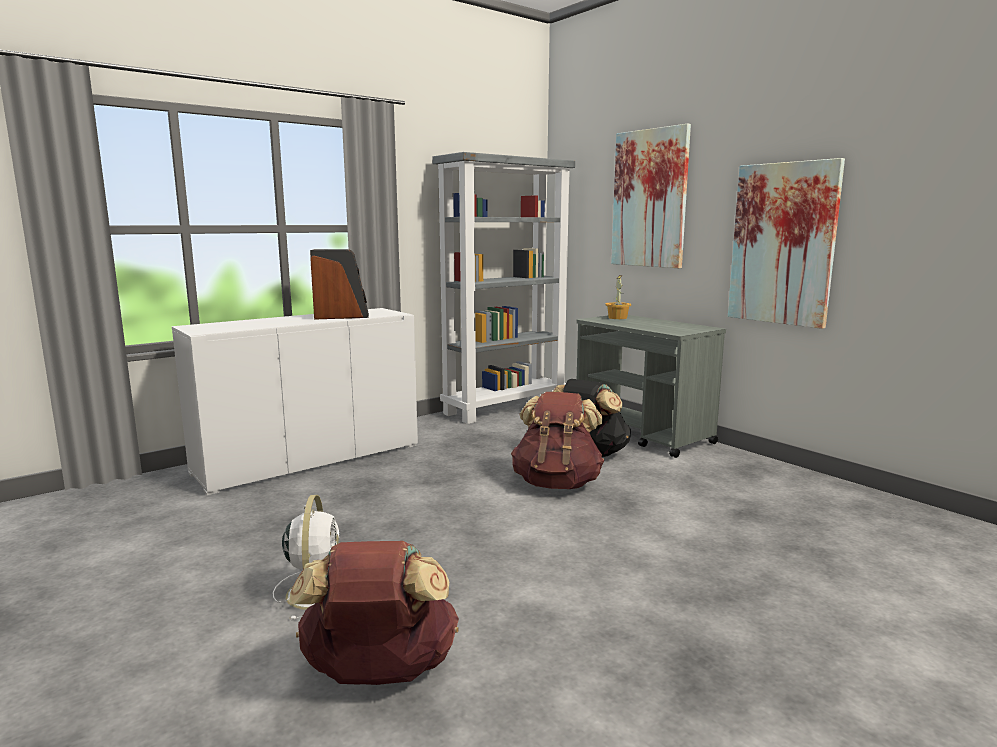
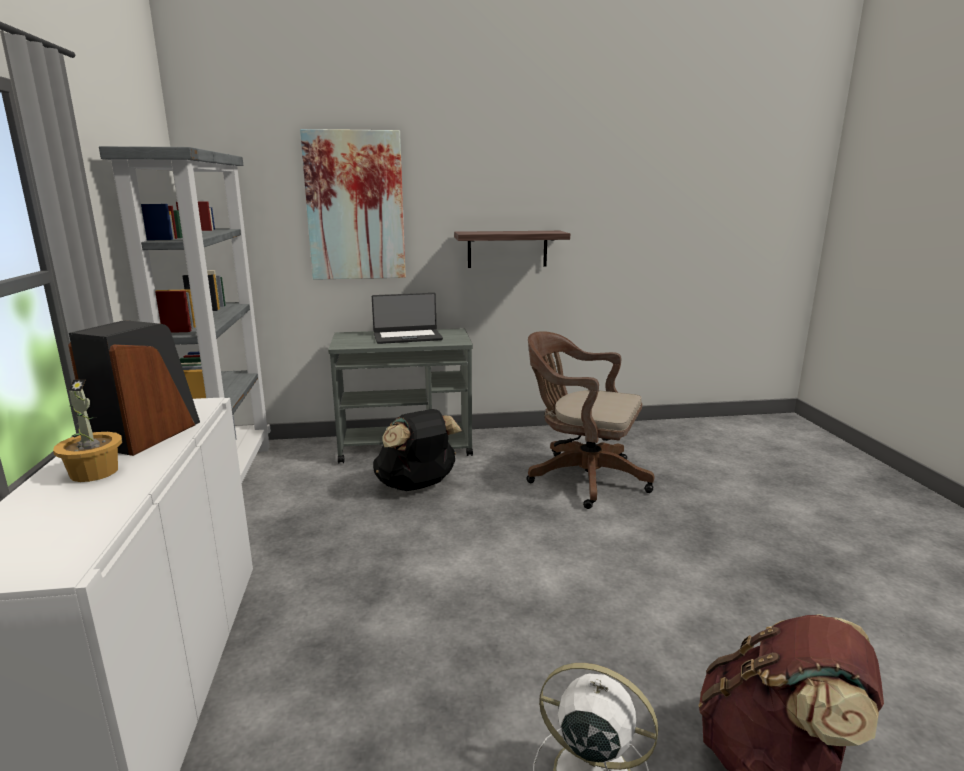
camera: 60 degrees left, 5 degrees up
brown backpack [511,392,604,489] -> none
potted plant [605,275,631,319] -> potted plant moved to [53,379,122,482]
picture [728,158,845,329] -> shelf [454,231,570,268]
none -> laptop [372,293,443,344]
none -> brown office chair [526,331,654,509]

